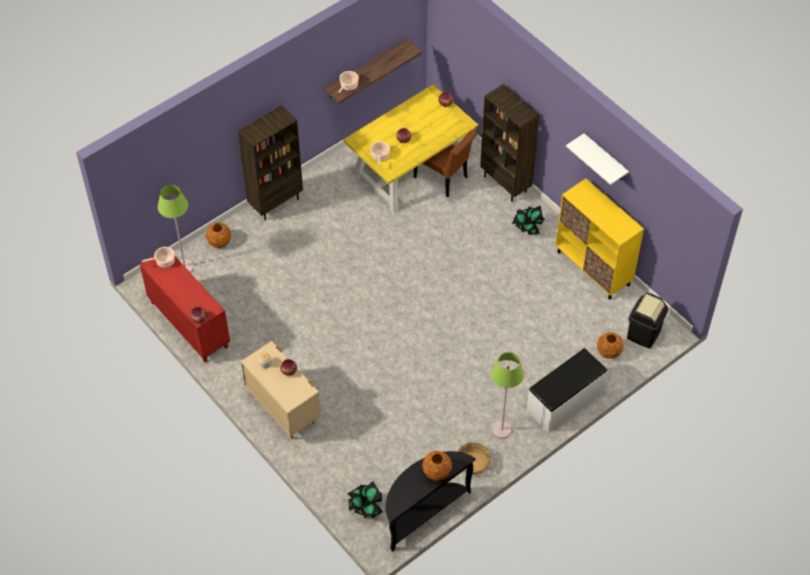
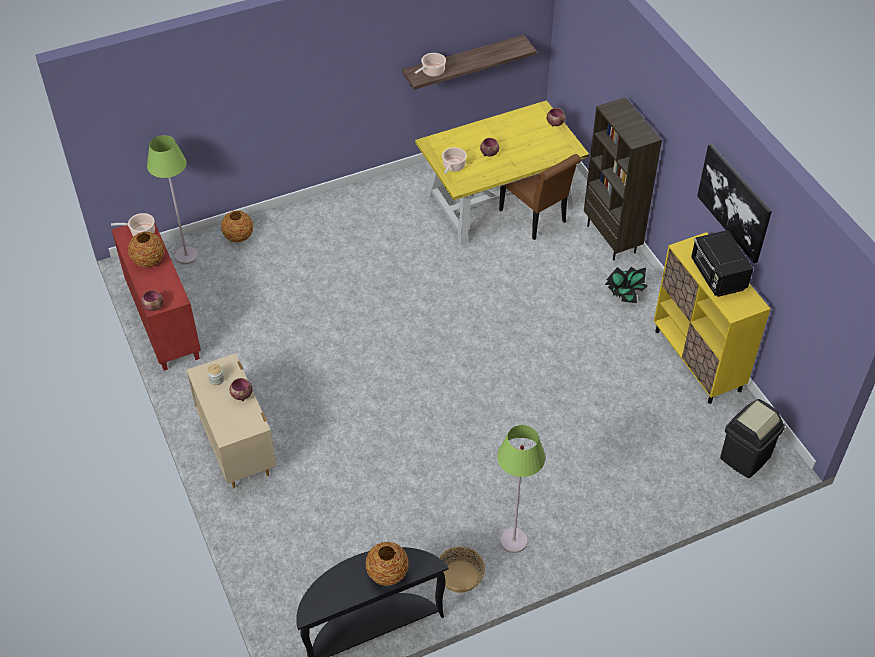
camera: 15 degrees right, 5 degrees down
brown bookcase [238,105,303,221] -> none
potted plant [348,481,383,519] -> none
white bench [527,348,608,432] -> none
white shelf [566,133,629,185] -> picture [697,144,772,263]
vase [597,332,624,359] -> vase moved to [128,232,165,267]
none -> black microwave [691,230,753,297]

